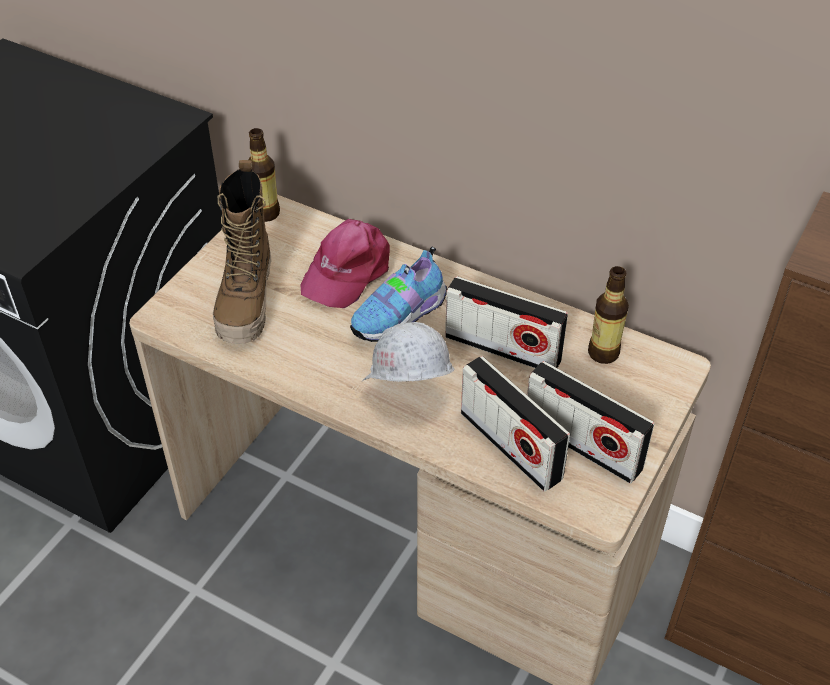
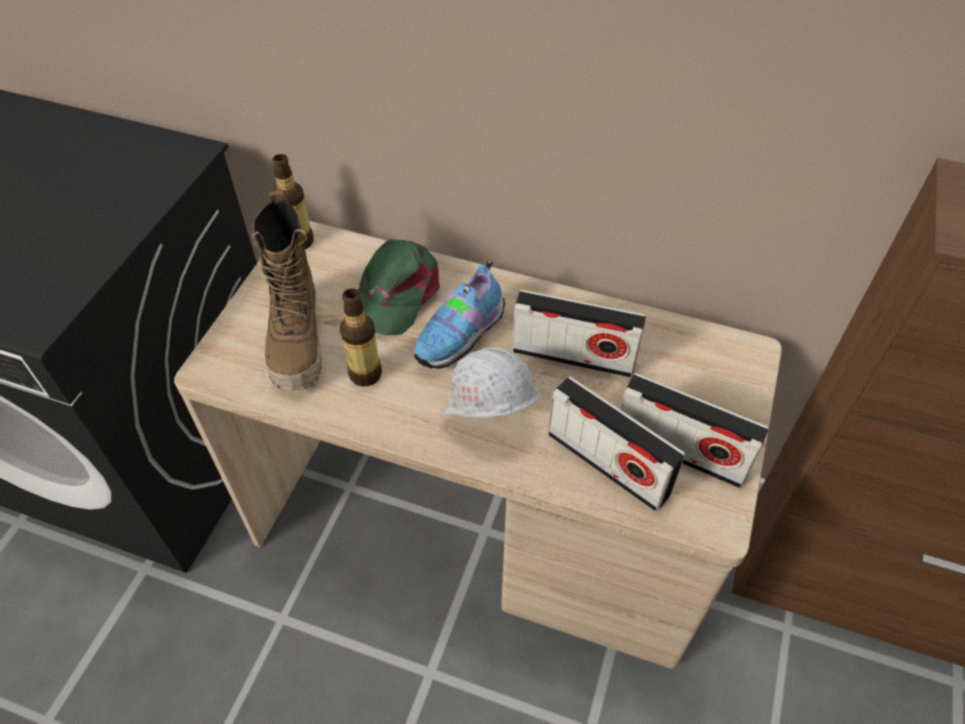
camera: 10 degrees left, 5 degrees up
pink cap [301,219,390,308] -> green cap [358,239,440,335]
bottle [588,266,629,364] -> bottle moved to [340,288,382,387]

